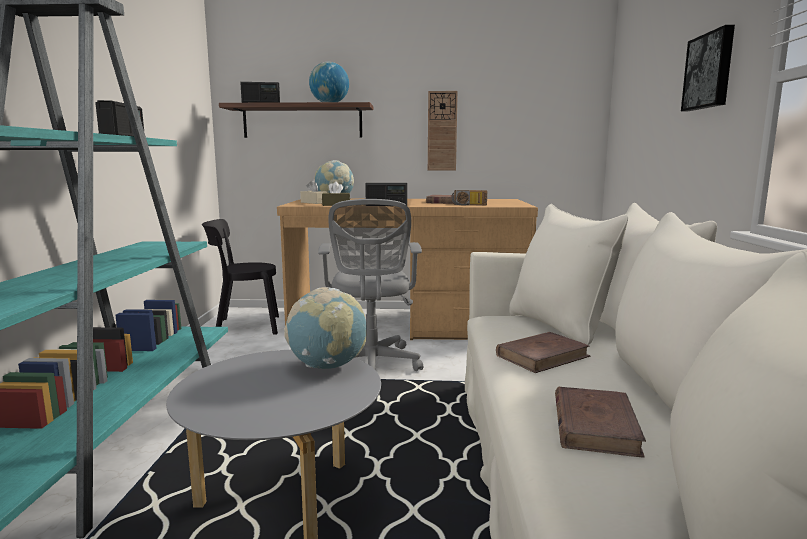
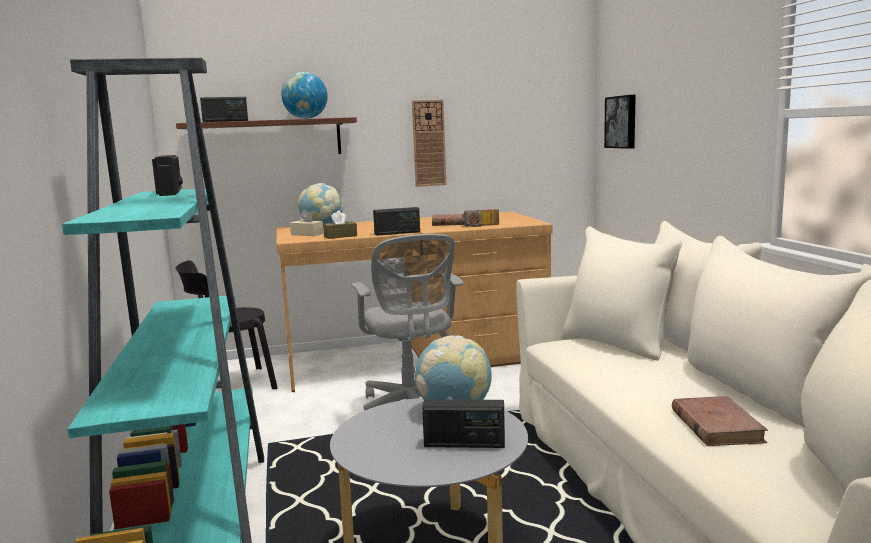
camera: 15 degrees left, 0 degrees up
brown book [496,332,591,373] -> none
picture [681,25,735,111] -> picture moved to [604,95,636,149]
none -> radio [422,400,505,448]

